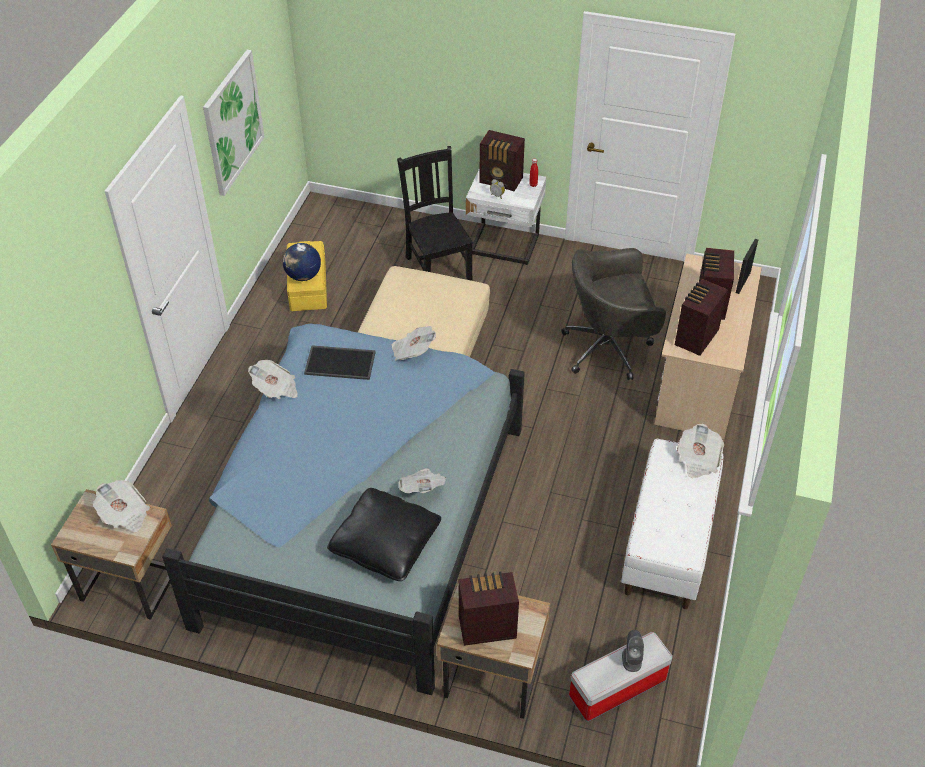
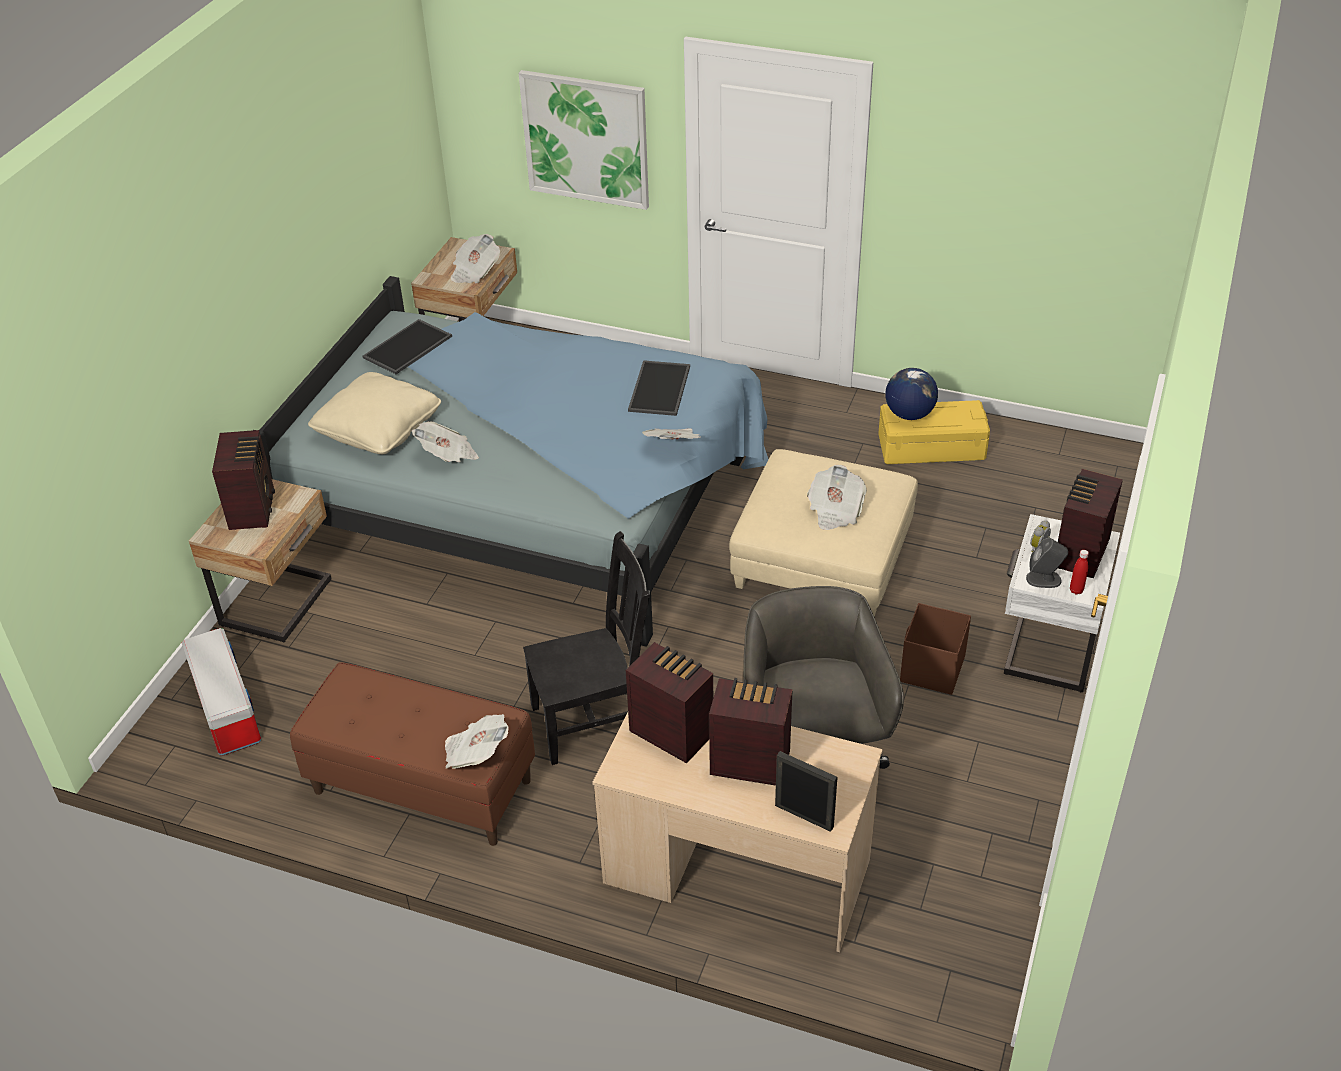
camera: 95 degrees right, 5 degrees down
picture [203,50,265,196] -> picture moved to [519,70,649,210]
newspaper [248,360,297,399] -> newspaper moved to [807,465,867,530]
black pillow [327,488,441,581] -> beige pillow [308,372,441,454]
black chair [397,146,473,281] -> black chair moved to [523,531,650,765]
white bench [621,439,723,609] -> brown bench [290,662,535,846]
grey speaker [622,630,644,672] -> grey speaker moved to [1026,538,1068,588]
none -> tray [363,319,452,374]
none -> brown storage box [900,603,971,695]

